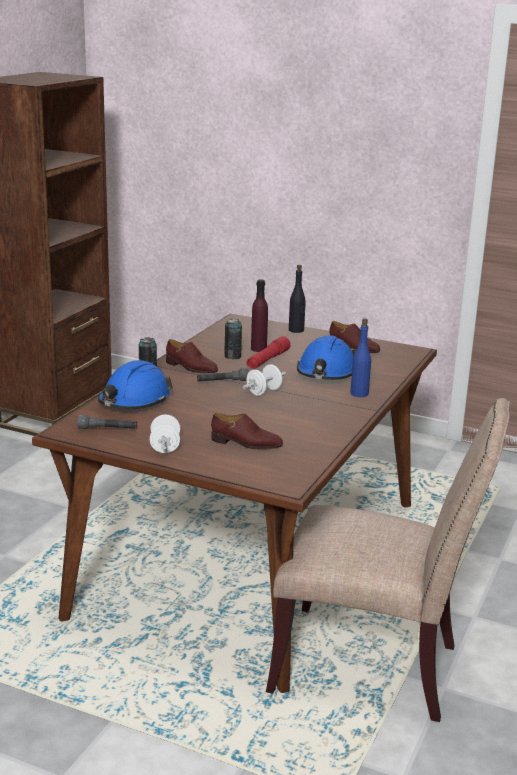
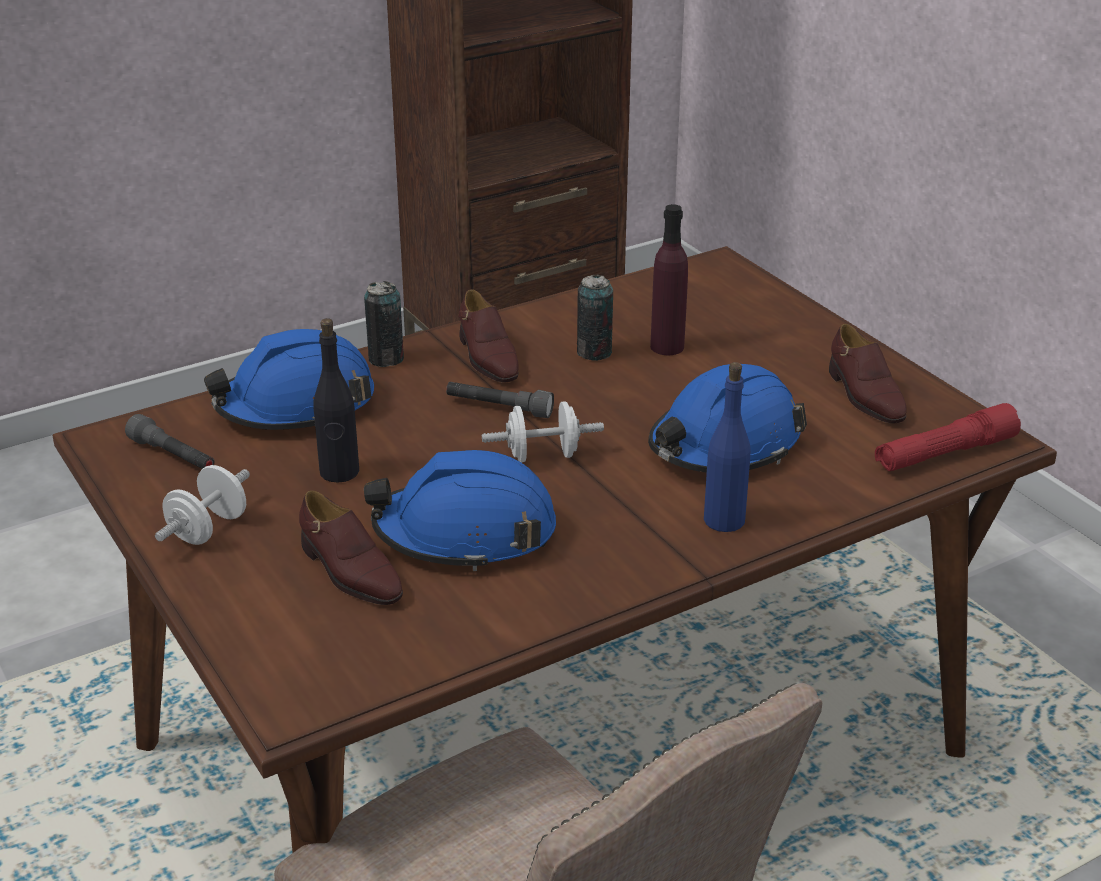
camera: 35 degrees right, 10 degrees up
red flashlight [246,336,291,369] -> red flashlight moved to [875,403,1021,471]
black bottle [289,265,306,333] -> black bottle moved to [313,318,359,483]
none -> blue hard hat [364,450,556,571]

